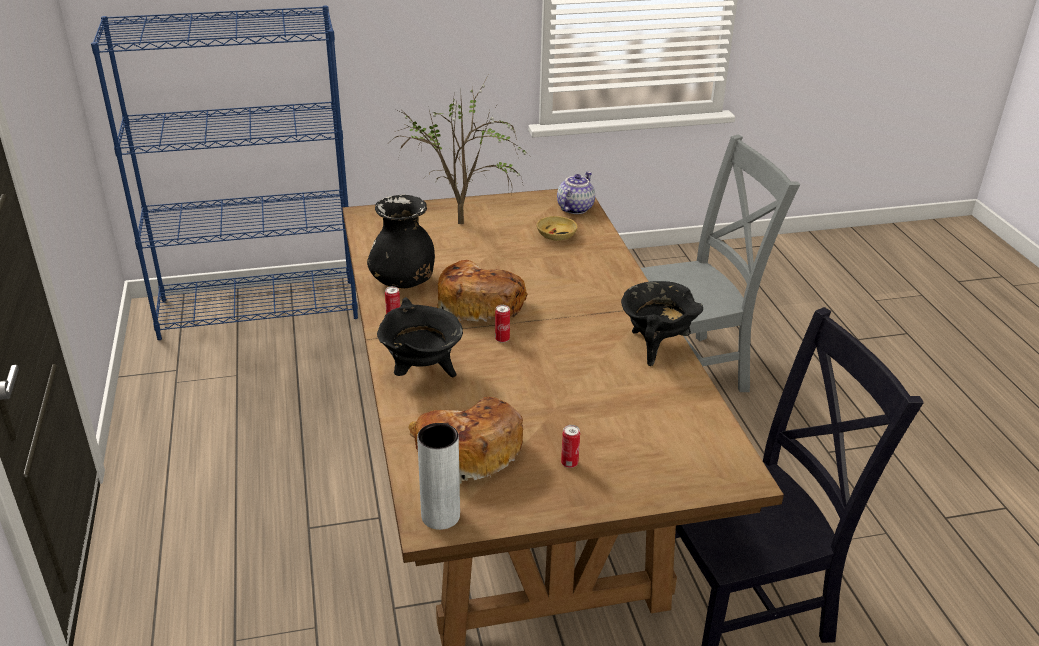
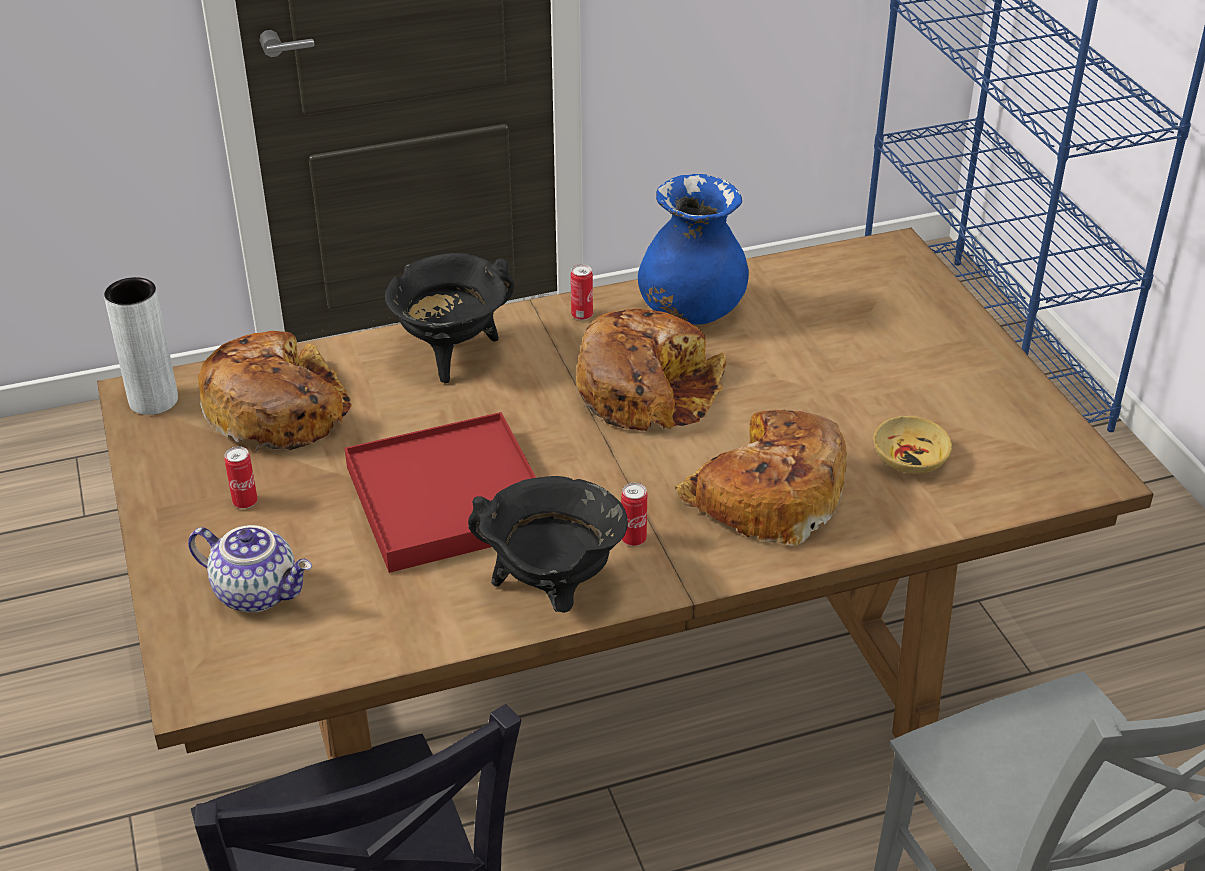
camera: 85 degrees right, 5 degrees up
black vase [367,195,435,288] -> blue vase [638,174,749,325]
potted plant [391,80,529,224] -> none
can [495,305,510,343] -> can moved to [621,483,647,546]
teapot [557,172,595,214] -> teapot moved to [188,525,312,613]
none -> red tray [345,412,536,573]
none -> bread [675,410,847,546]

